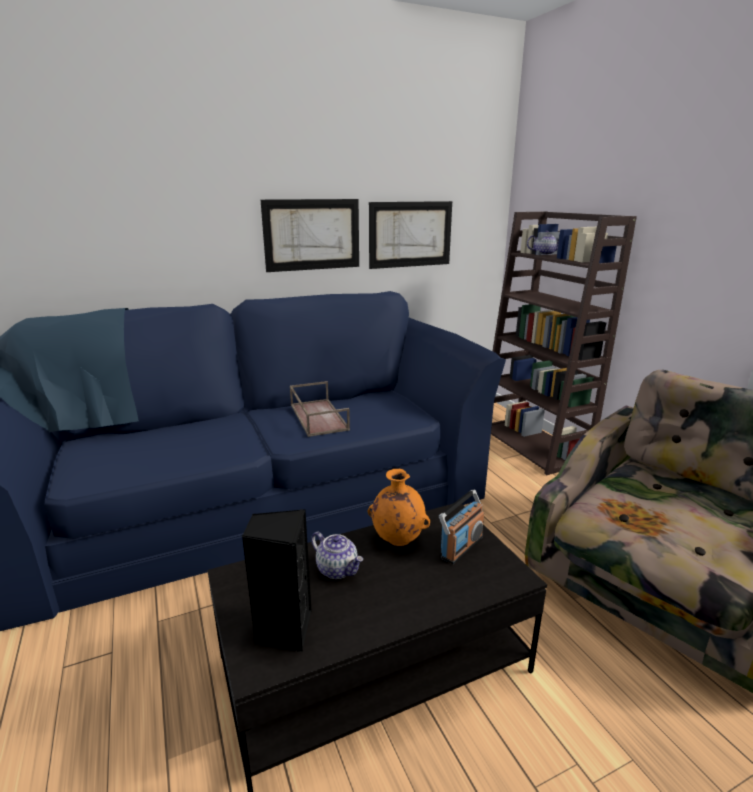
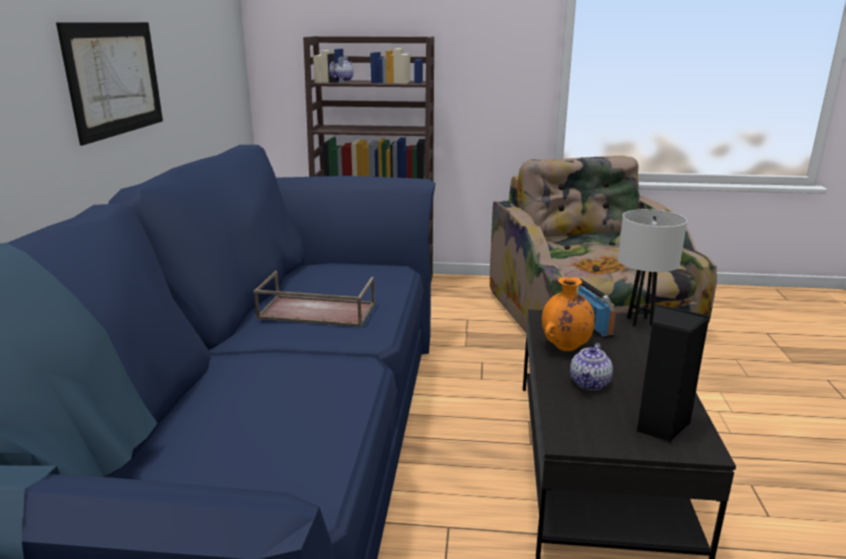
camera: 60 degrees left, 0 degrees up
teapot [311,532,363,579] -> teapot turned 135 degrees clockwise [570,343,613,390]
picture [369,201,452,269] -> none
none -> white table lamp [618,209,687,327]

